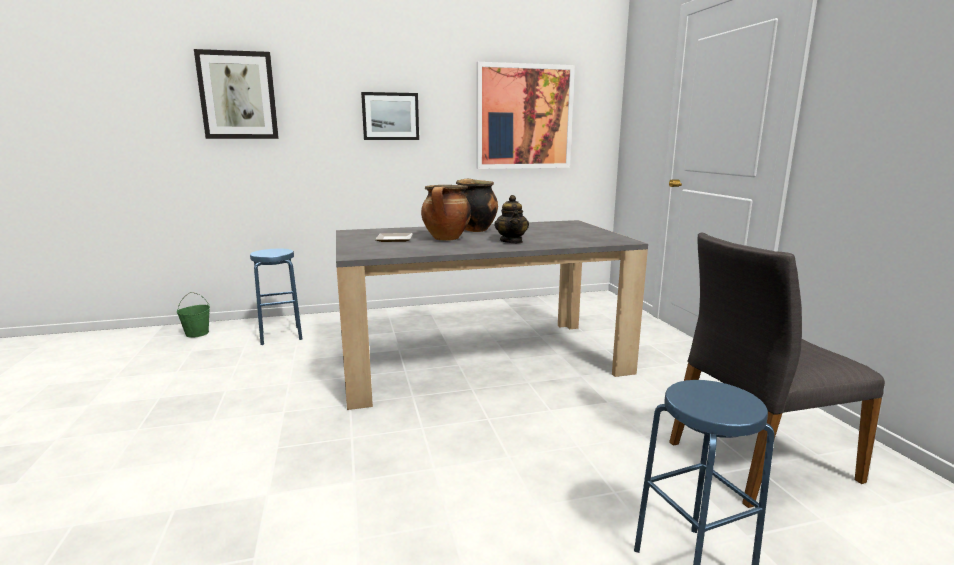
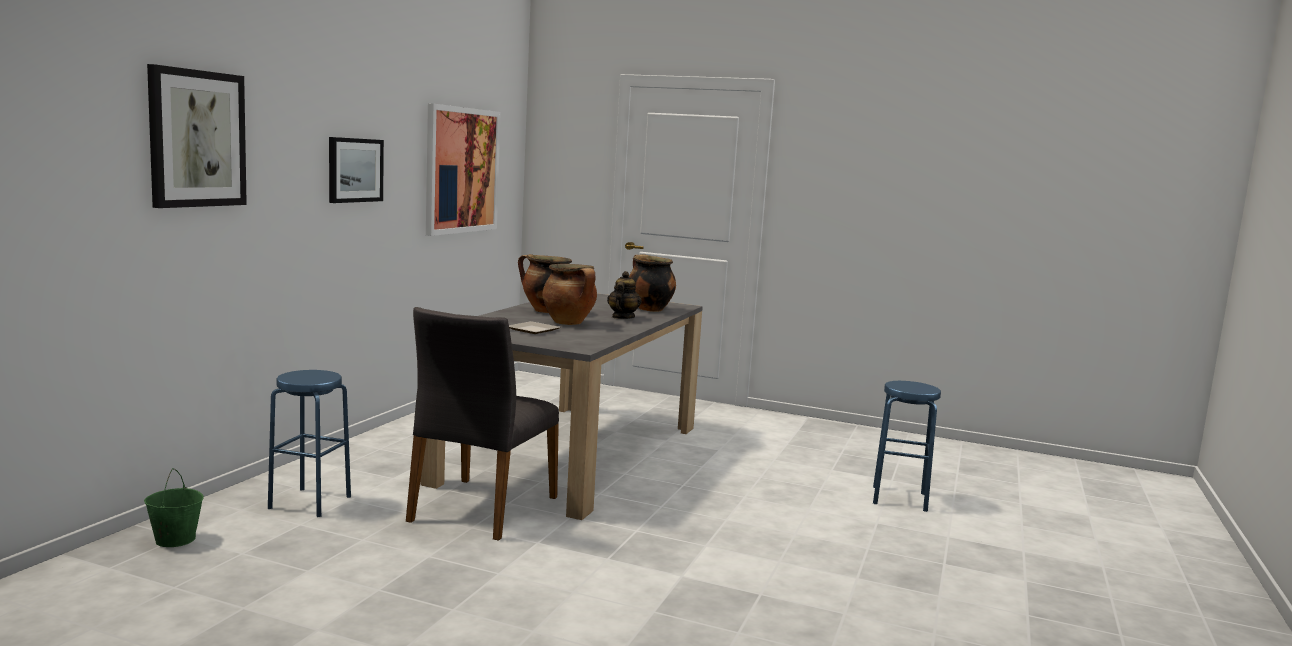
camera: 55 degrees left, 5 degrees down
teapot [494,195,529,243] -> teapot turned 105 degrees counterclockwise [607,271,642,319]
grey chair [669,232,885,508] -> grey chair moved to [406,307,559,541]
none -> cooking pot [629,254,676,312]

